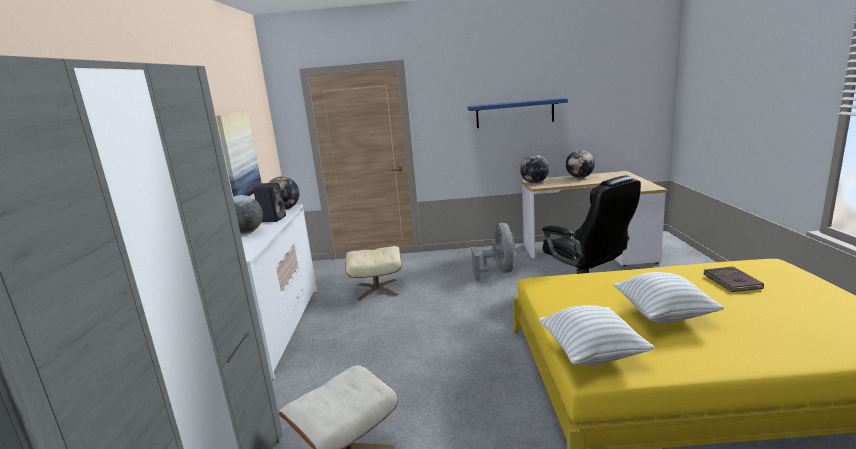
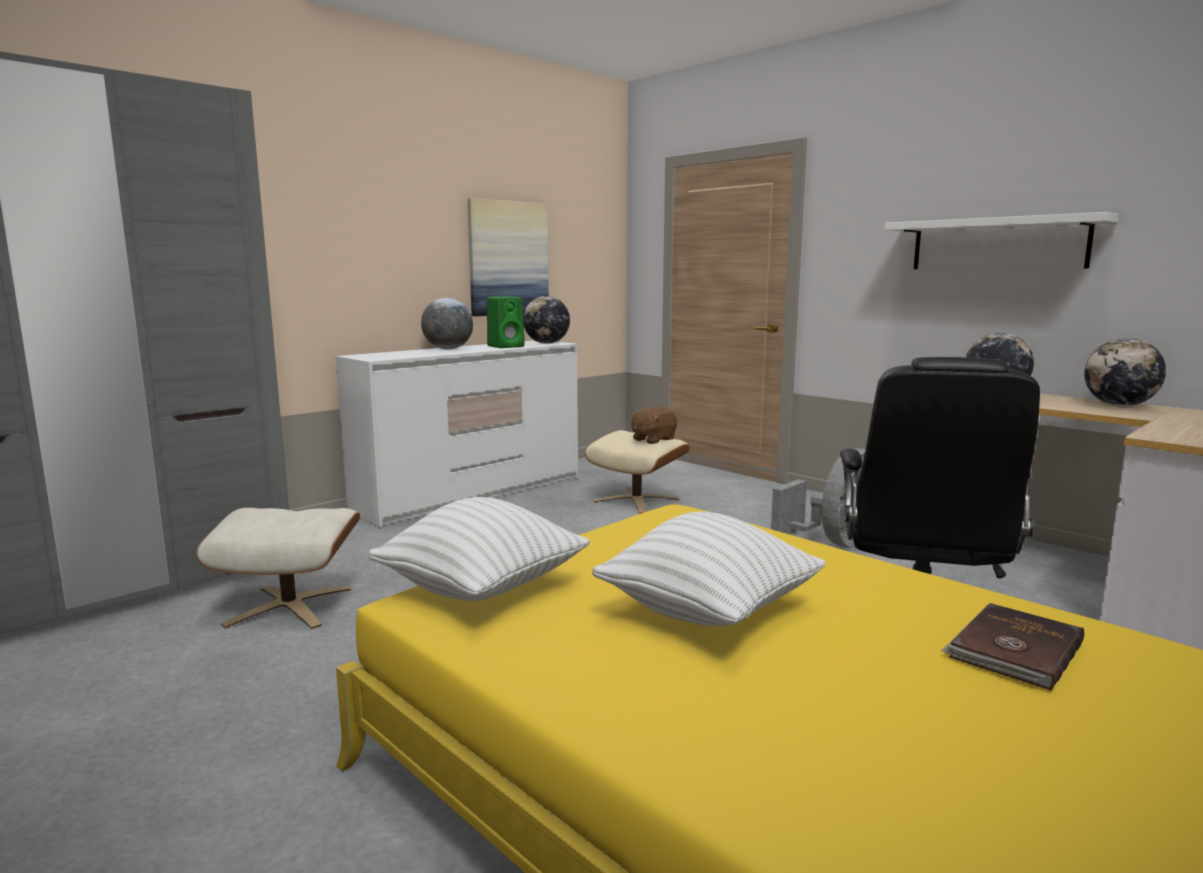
camera: 45 degrees right, 5 degrees down
black speaker [253,183,286,222] -> green speaker [487,297,525,348]
blue shelf [467,98,568,128] -> white shelf [884,212,1119,269]
none -> brown plush toy [631,406,677,444]

